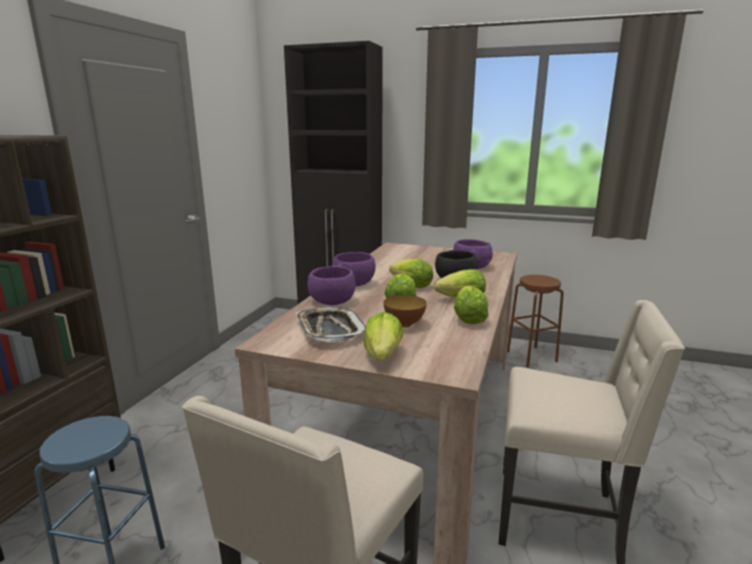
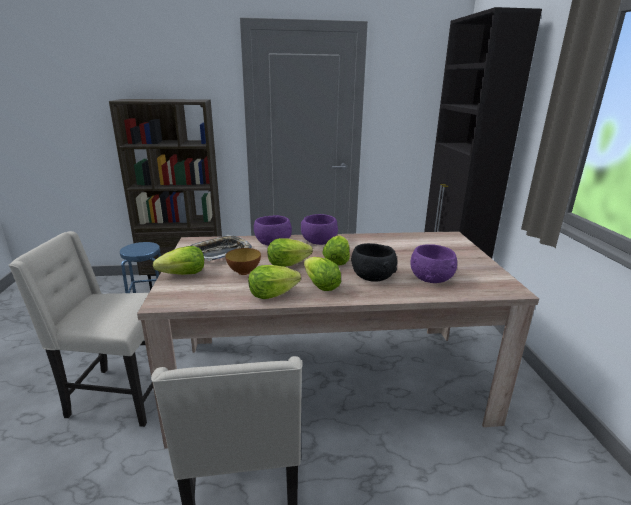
camera: 65 degrees right, 5 degrees up
brown stool [507,275,564,368] -> none

